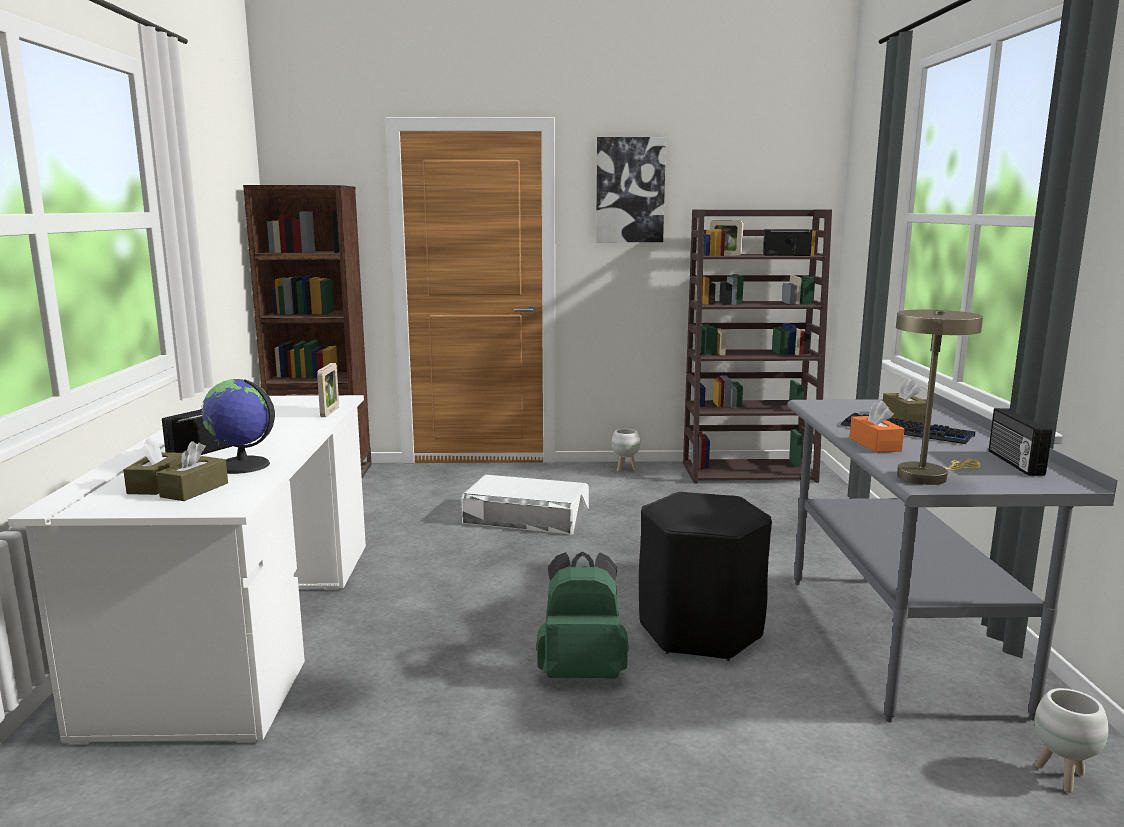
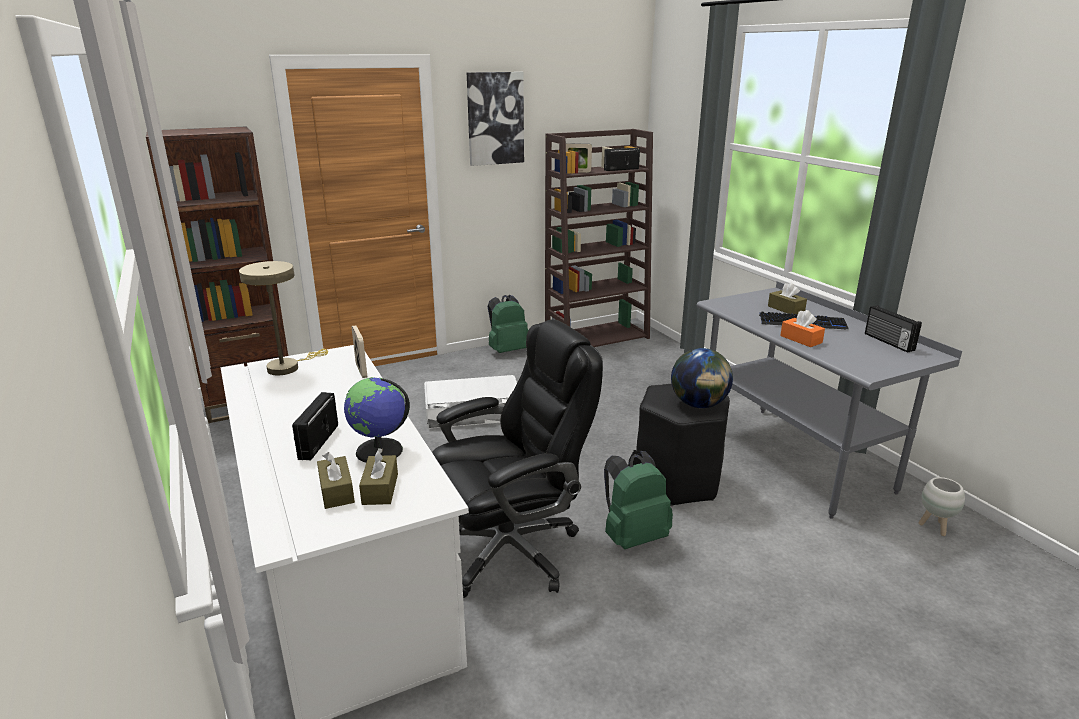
camera: 25 degrees left, 10 degrees up
white planter [612,429,640,472] -> green backpack [487,295,529,353]
beige table lamp [896,310,983,485] -> beige table lamp moved to [239,261,328,375]
none -> black office chair [432,319,603,598]
none -> globe [671,348,733,408]

